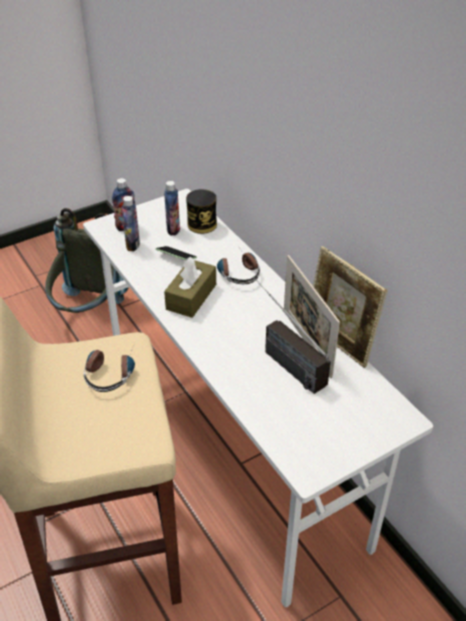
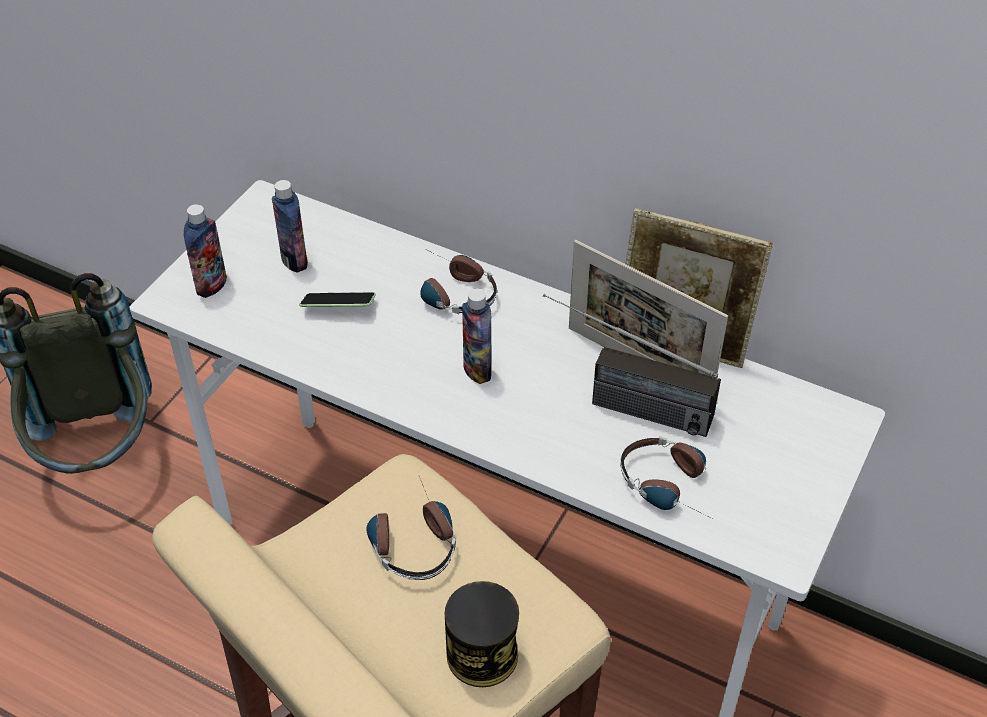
camera: 30 degrees left, 5 degrees up
bottle [122,196,140,251] -> bottle moved to [462,289,492,384]
brown tissue box [164,257,216,318] -> none
can [186,189,217,234] -> can moved to [445,581,519,687]
none -> headphones [620,436,706,515]

